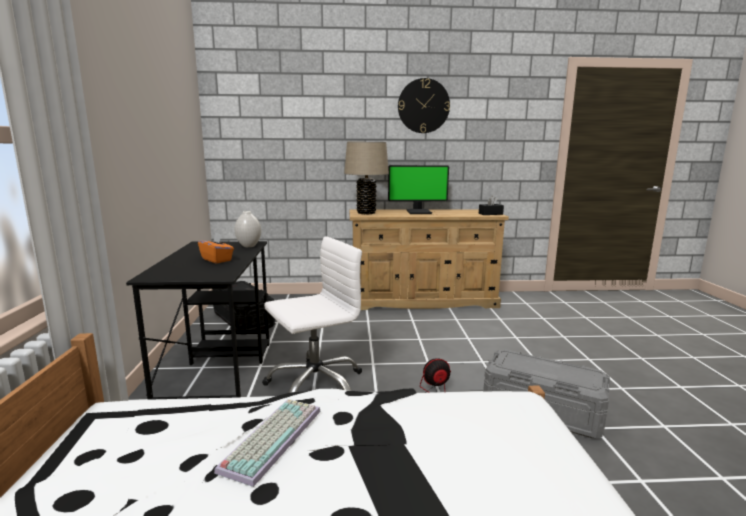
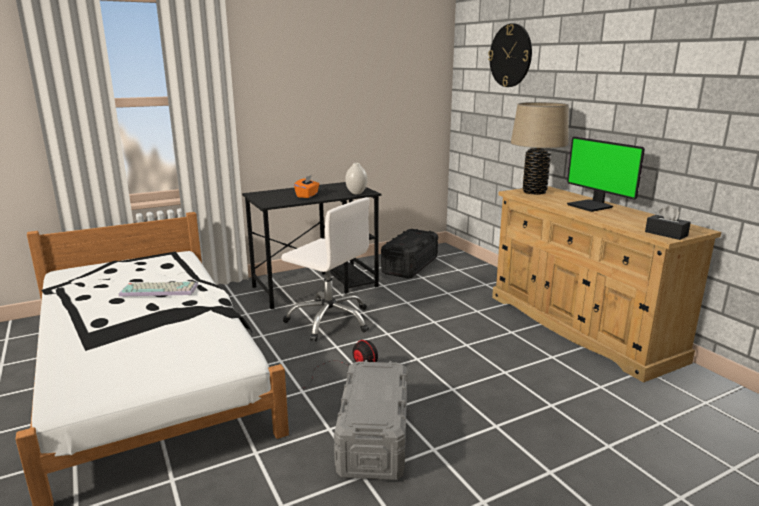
camera: 65 degrees right, 5 degrees up
wall clock [398,78,450,133] -> wall clock moved to [488,23,532,87]

